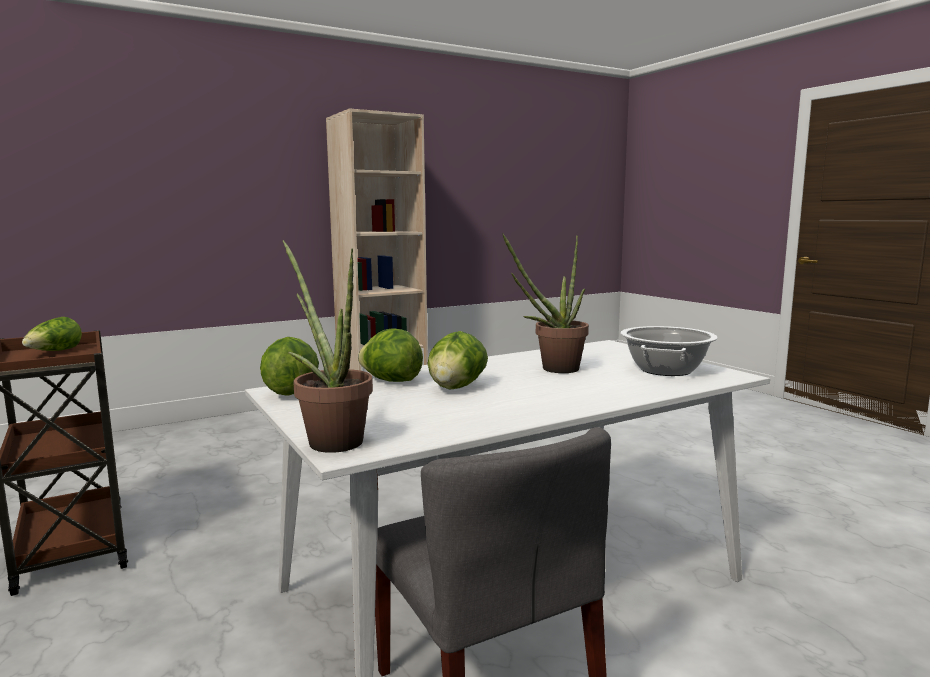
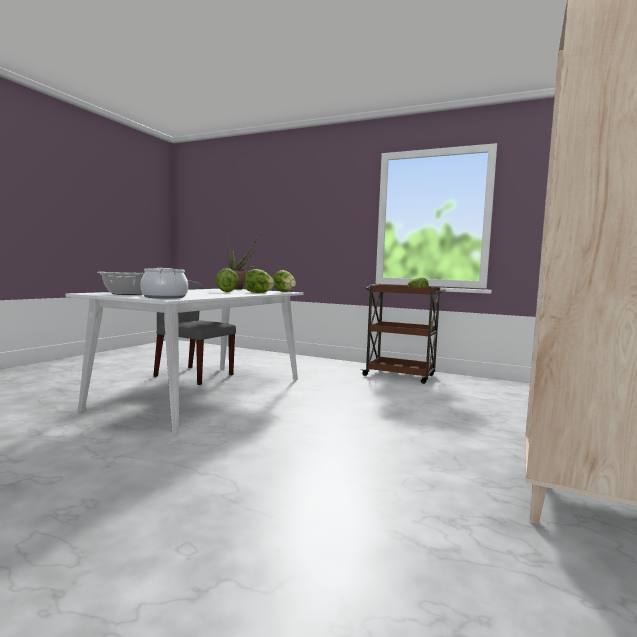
camera: 145 degrees right, 5 degrees down
potted plant [502,233,589,373] -> none
none -> cooking pot [140,268,188,299]

